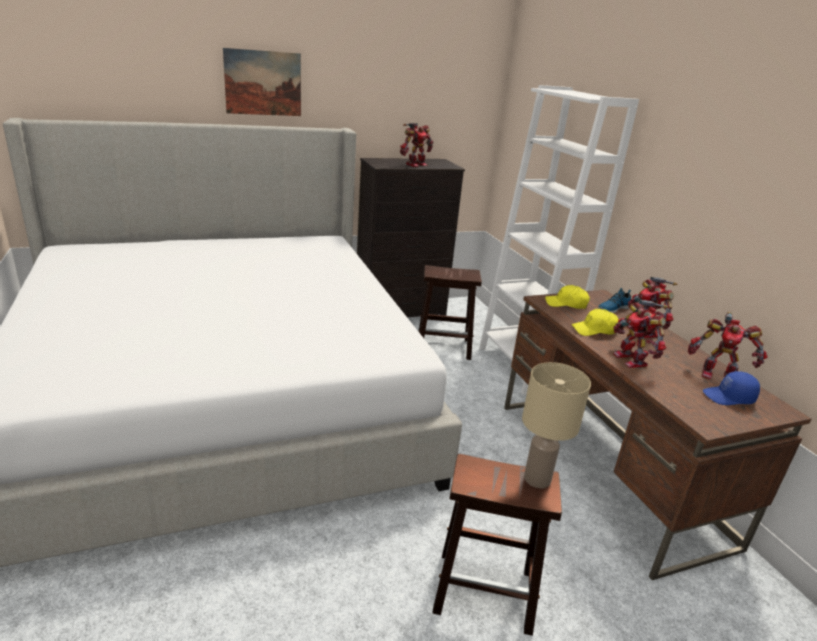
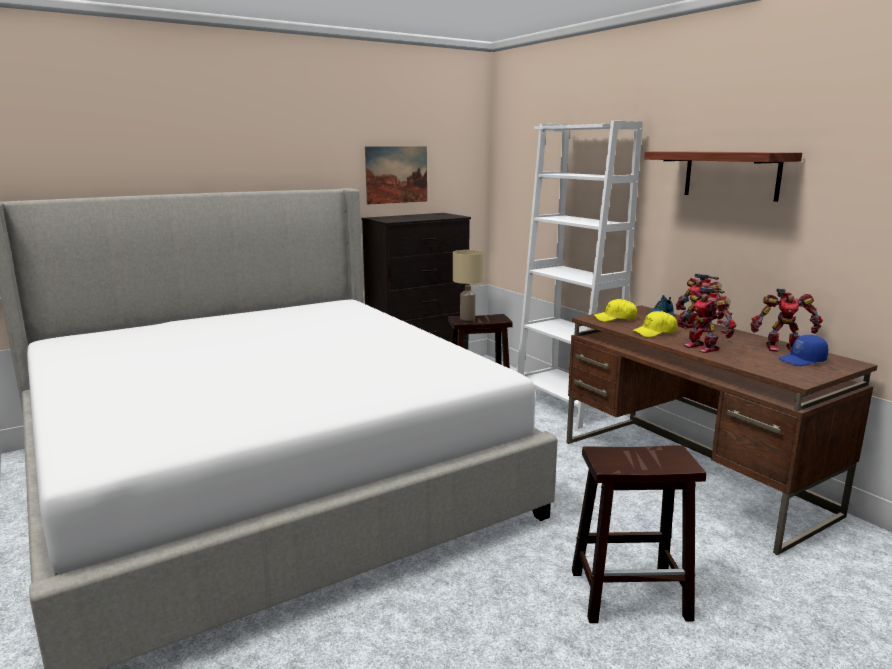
camera: 10 degrees left, 10 degrees down
picture [223,48,301,116] -> picture moved to [365,146,427,205]
toy robot [400,123,434,167] -> none
beige table lamp [522,362,591,488] -> beige table lamp moved to [453,250,484,321]
none -> shelf [644,151,802,202]

